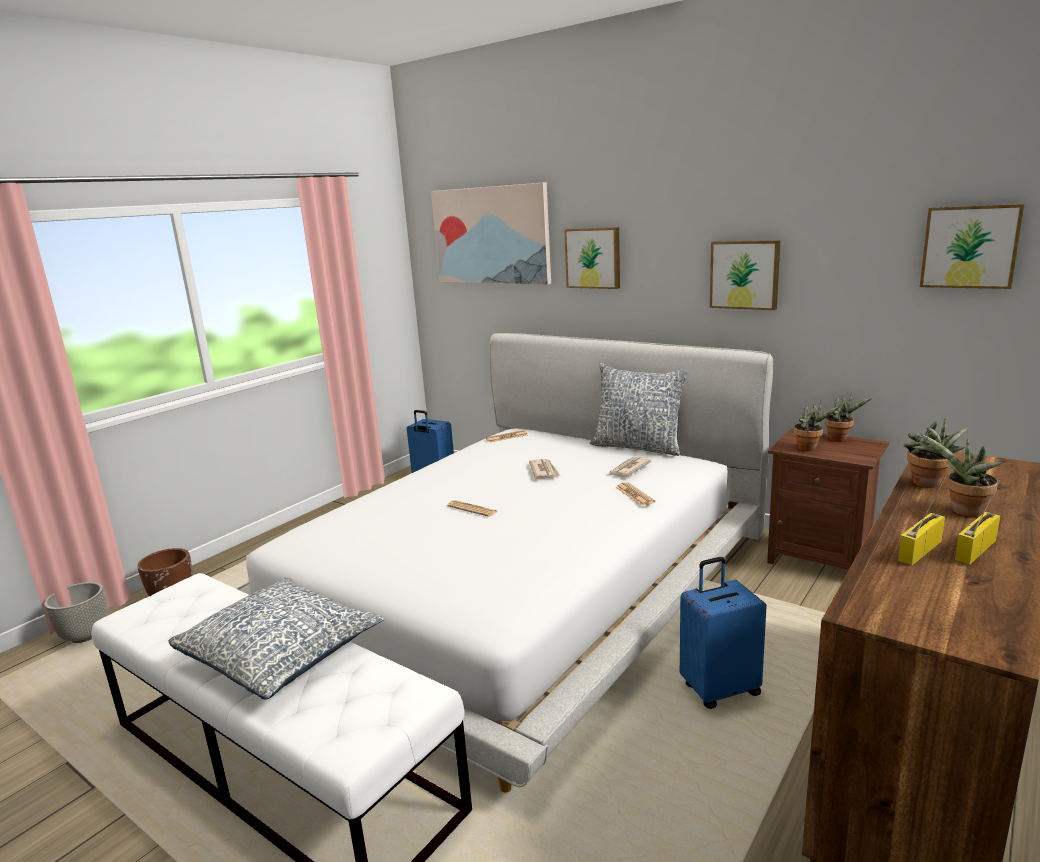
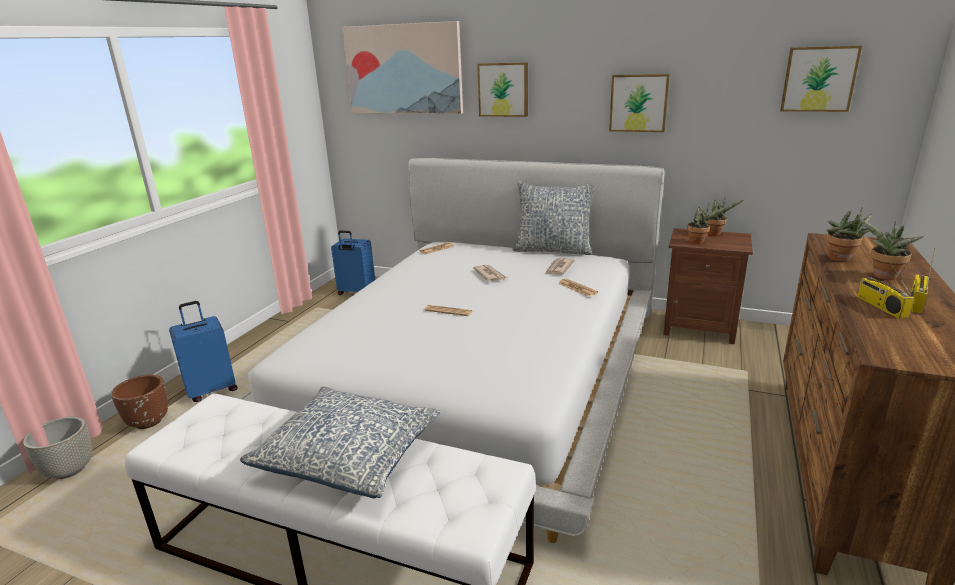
camera: 15 degrees left, 5 degrees up
blue suitcase [680,557,766,709] -> blue suitcase moved to [169,301,238,402]
radio [898,480,945,565] -> radio turned 45 degrees counterclockwise [857,250,914,319]

